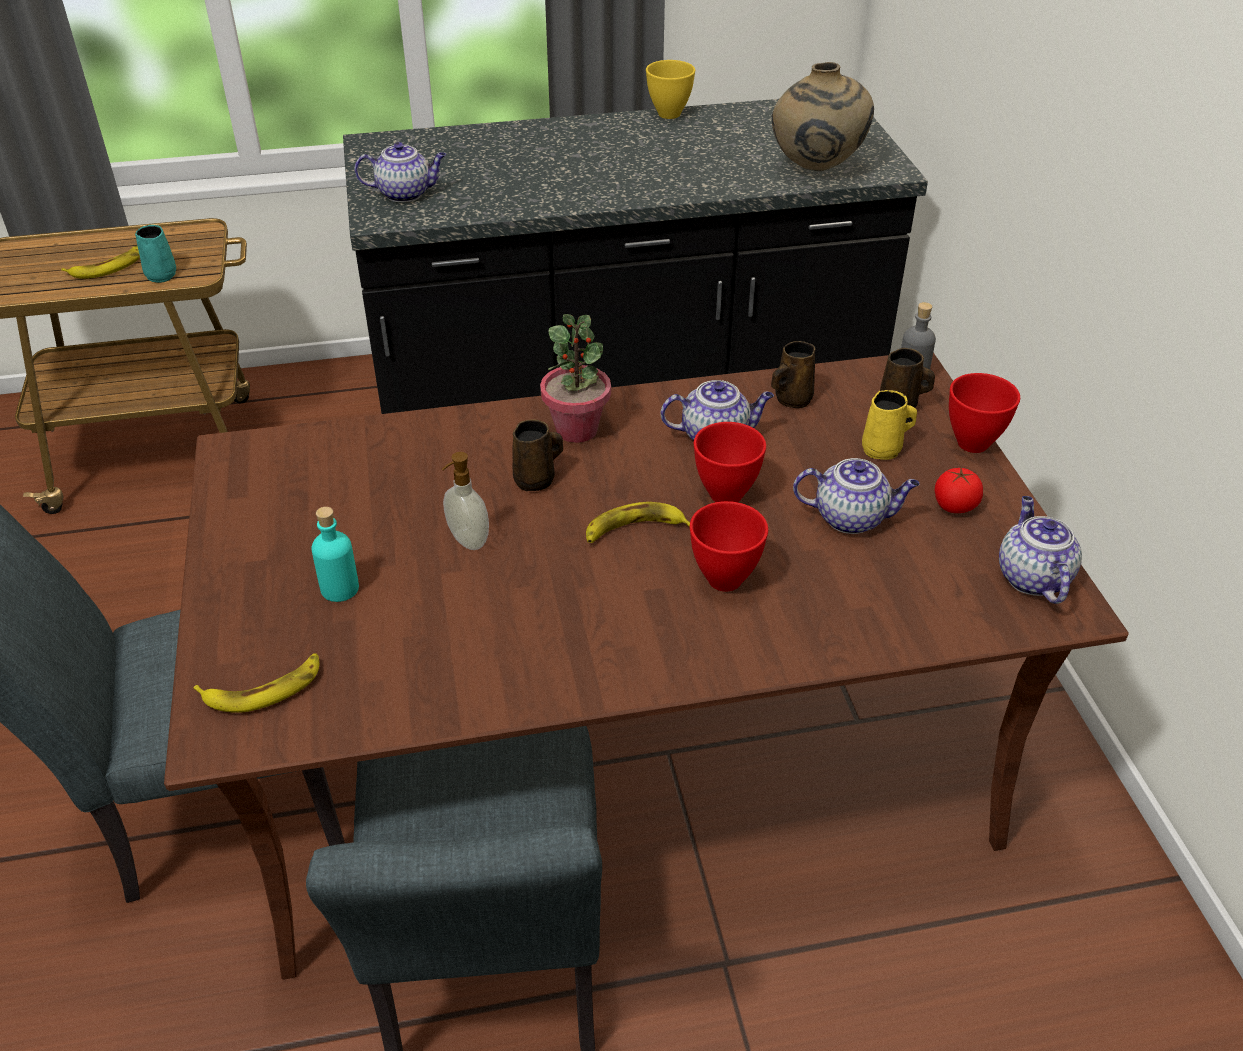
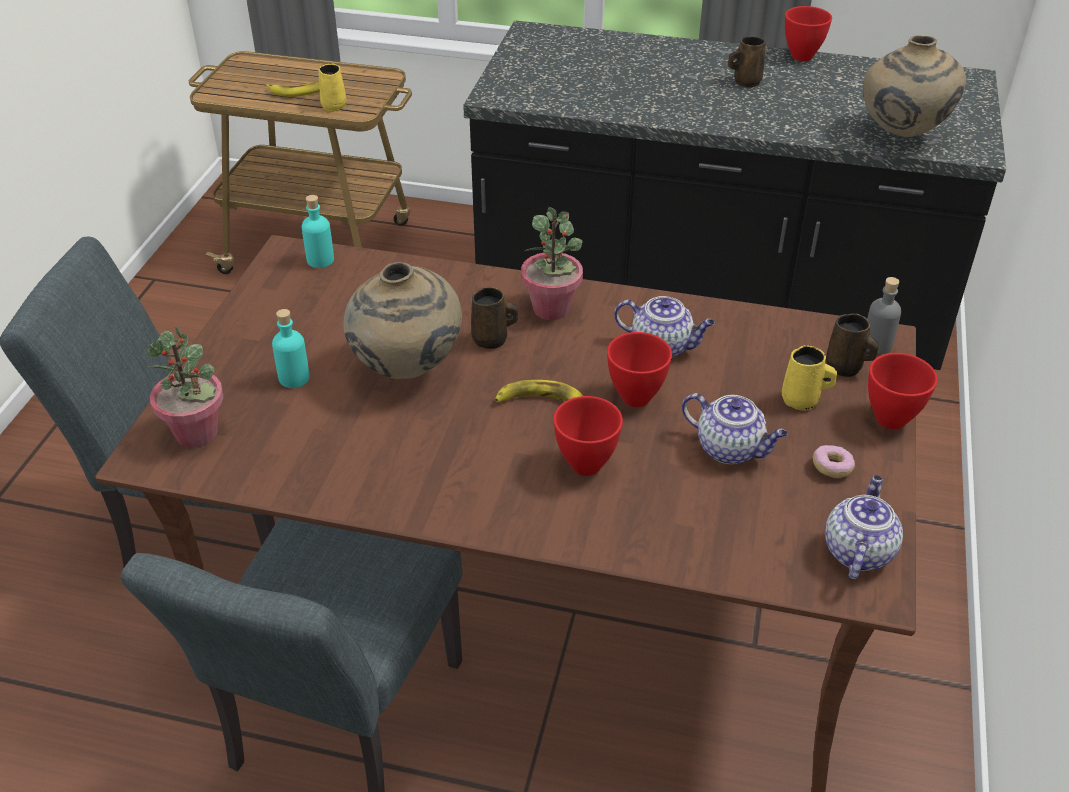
camera: 25 degrees right, 0 degrees up
turquoise mug [135,225,176,283] -> yellow mug [318,63,346,112]
banana [194,654,319,713] -> potted plant [147,325,224,448]
teapot [355,142,446,202] -> none
soap dispenser [442,452,489,550] -> beige vase [344,262,462,379]
yellow bowl [646,60,695,119] -> red bowl [785,6,832,61]
brown mug [771,341,816,408] -> brown mug moved to [728,36,766,88]
tomato [934,467,983,513] -> donut [813,445,855,478]
none -> turquoise bottle [302,195,334,268]

